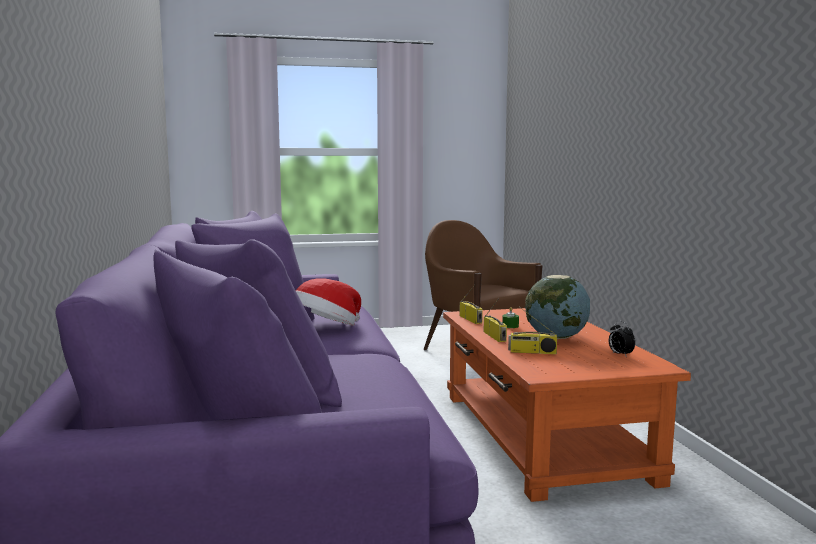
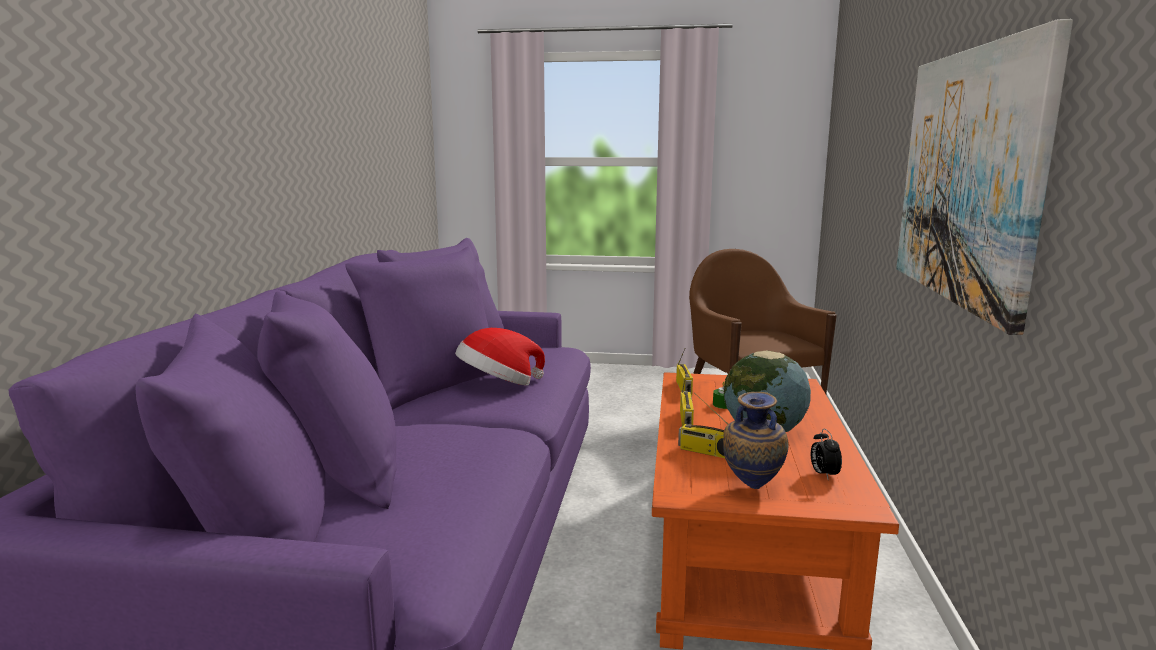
camera: 20 degrees right, 5 degrees up
none -> vase [723,392,789,489]
none -> picture [896,19,1073,335]

